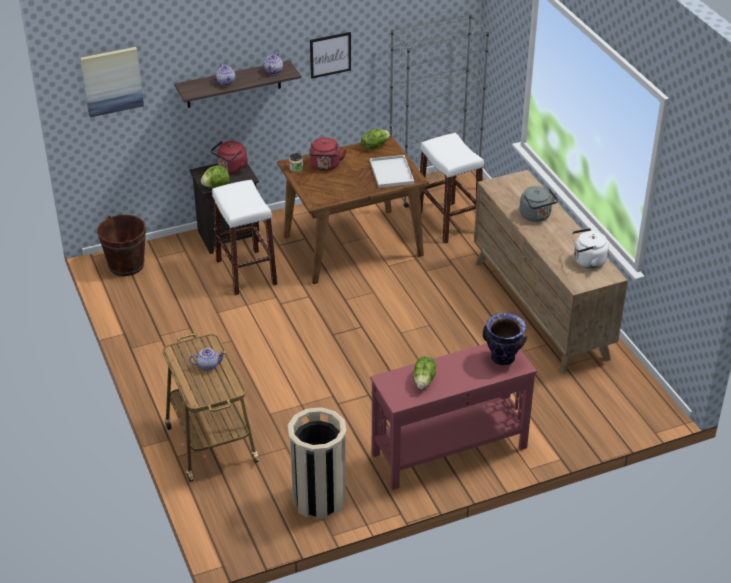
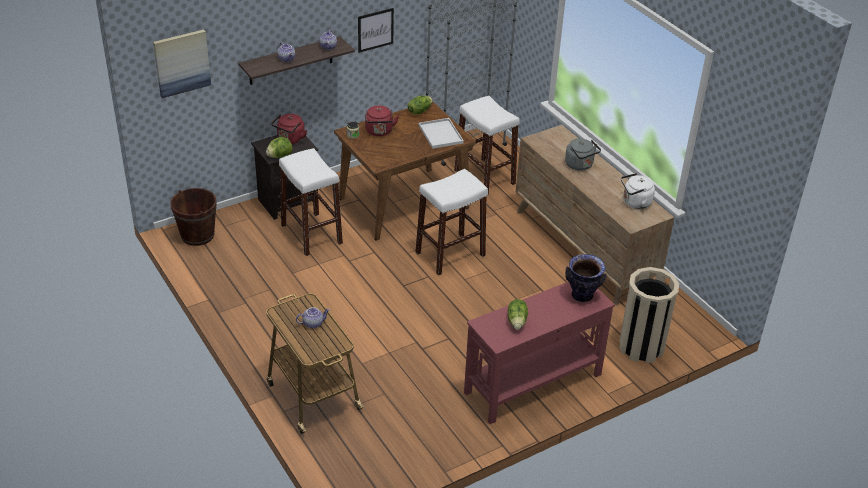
camera: 10 degrees left, 0 degrees up
beige trash can [288,407,347,520] -> beige trash can moved to [619,267,679,363]
none -> white stool [415,169,488,275]

